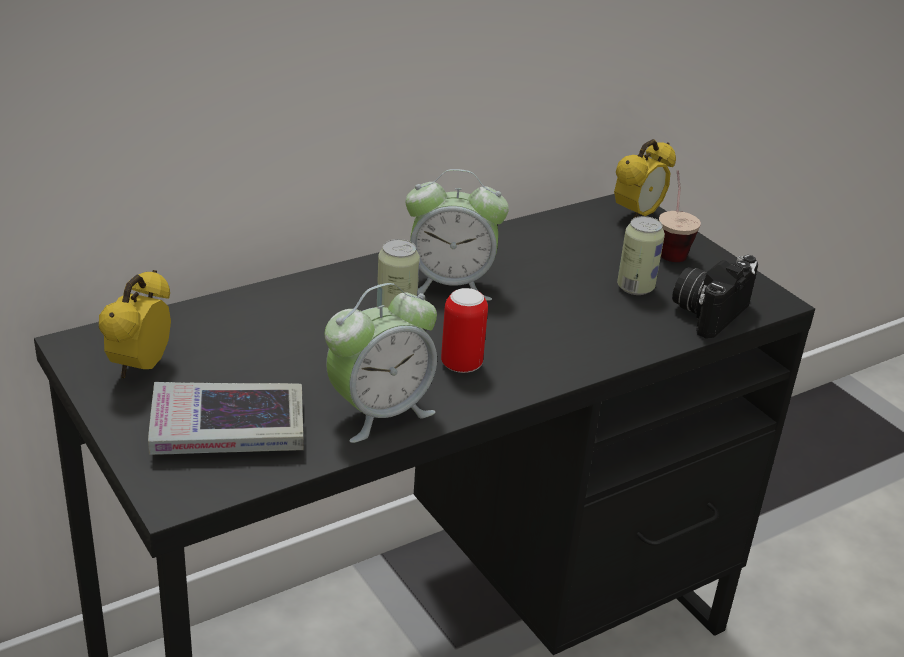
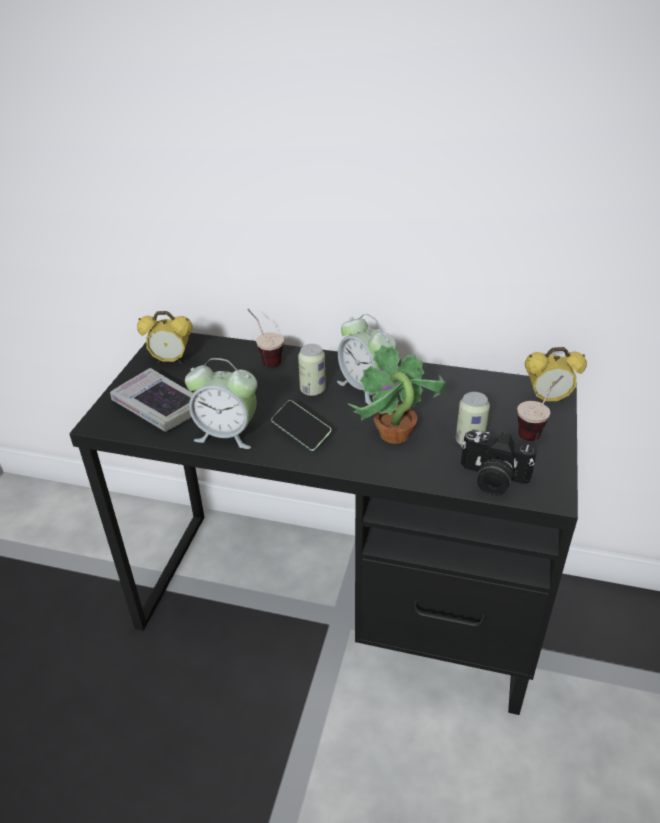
camera: 50 degrees right, 5 degrees up
alarm clock [99,270,171,378] -> alarm clock turned 150 degrees counterclockwise [137,311,193,364]
can [441,288,488,373] -> phone [271,400,332,451]
camera [672,255,758,339] -> camera turned 150 degrees counterclockwise [461,431,537,496]
none -> cup [247,309,284,367]
none -> potted plant [347,345,446,444]

